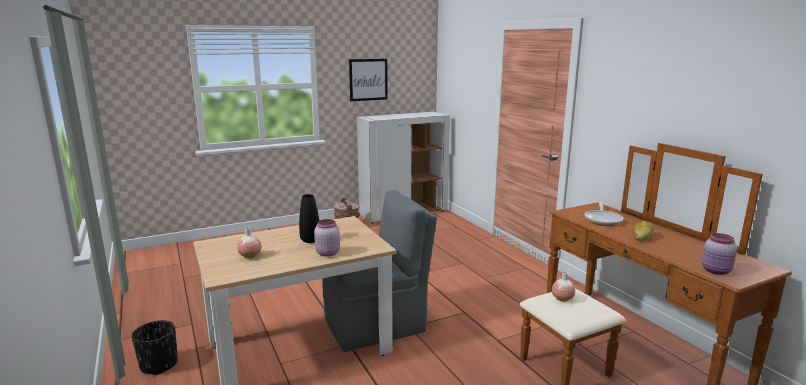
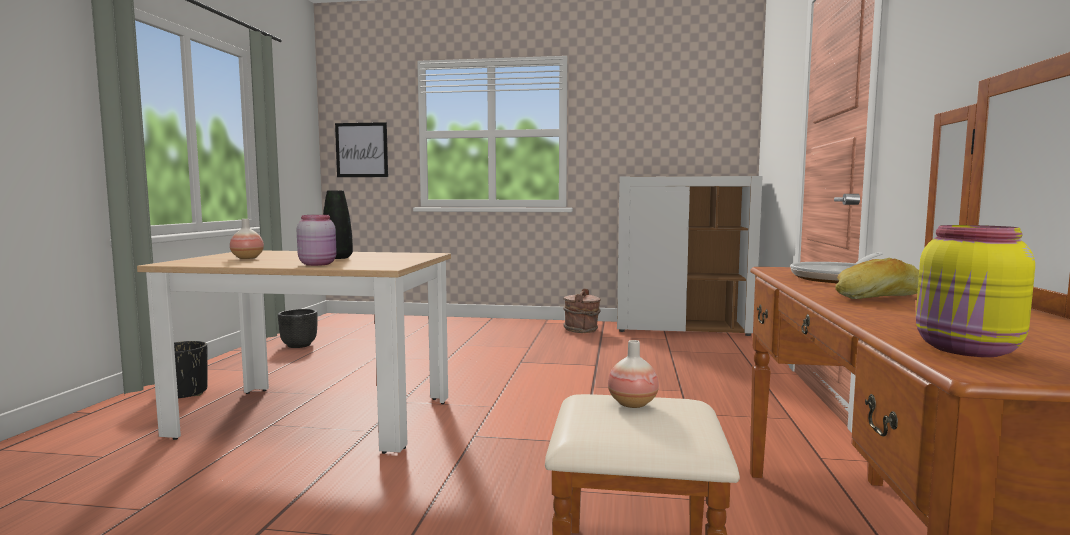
camera: 35 degrees right, 10 degrees down
grey chair [322,190,437,352] -> none
picture [349,59,388,101] -> picture moved to [335,122,388,177]
pink jar [702,233,737,275] -> yellow jar [916,225,1035,357]
none -> black planter [278,309,317,348]

